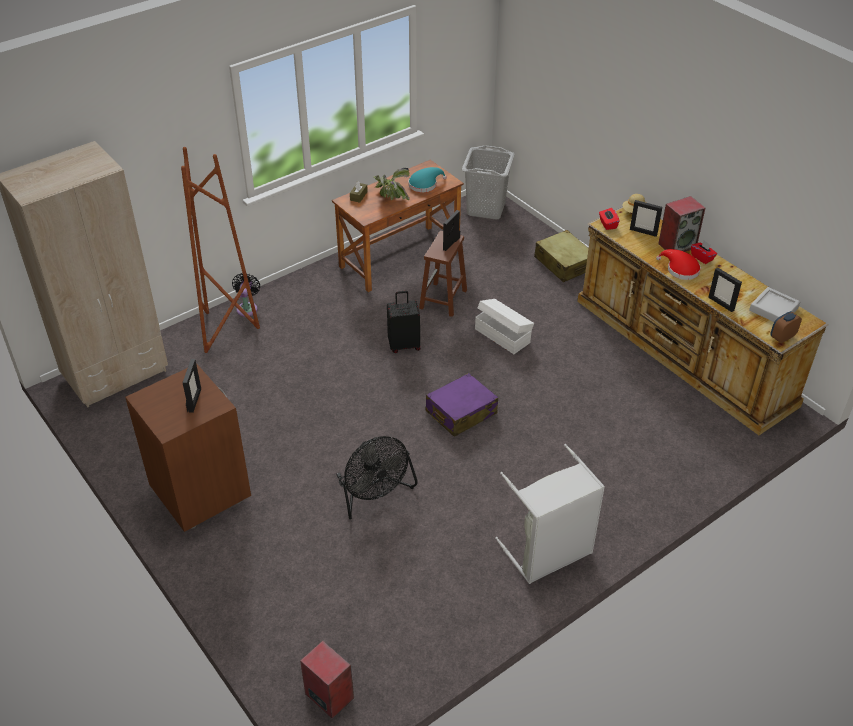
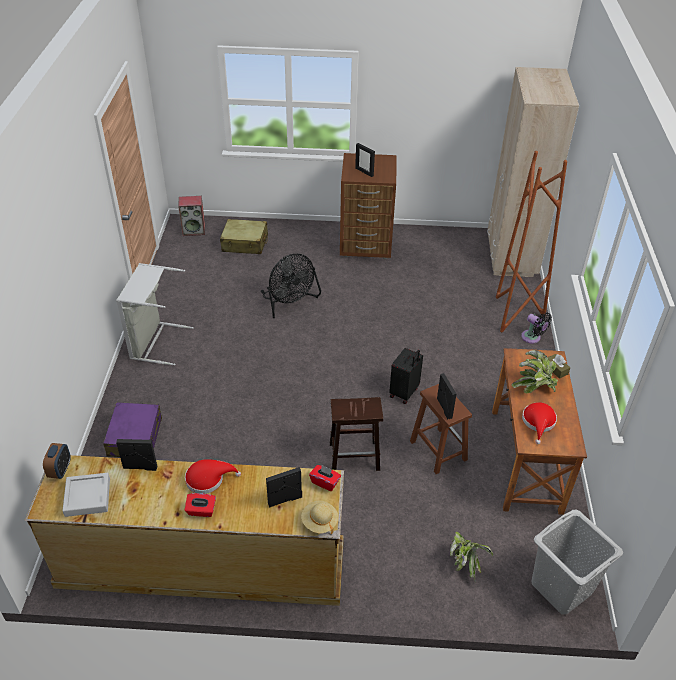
camera: 130 degrees right, 0 degrees up
black fan [337,436,418,519] -> black fan turned 135 degrees counterclockwise [261,254,321,318]
turquoise hat [409,167,447,192] -> red hat [522,402,557,444]
purple suitcase [426,373,498,437] -> purple suitcase moved to [103,402,162,457]
white storage box [475,299,534,354] -> brown stool [330,397,383,471]
beige suitcase [534,230,589,282] -> beige suitcase moved to [220,219,268,254]
speaker [658,196,705,252] -> none
none -> potted plant [450,532,494,583]

